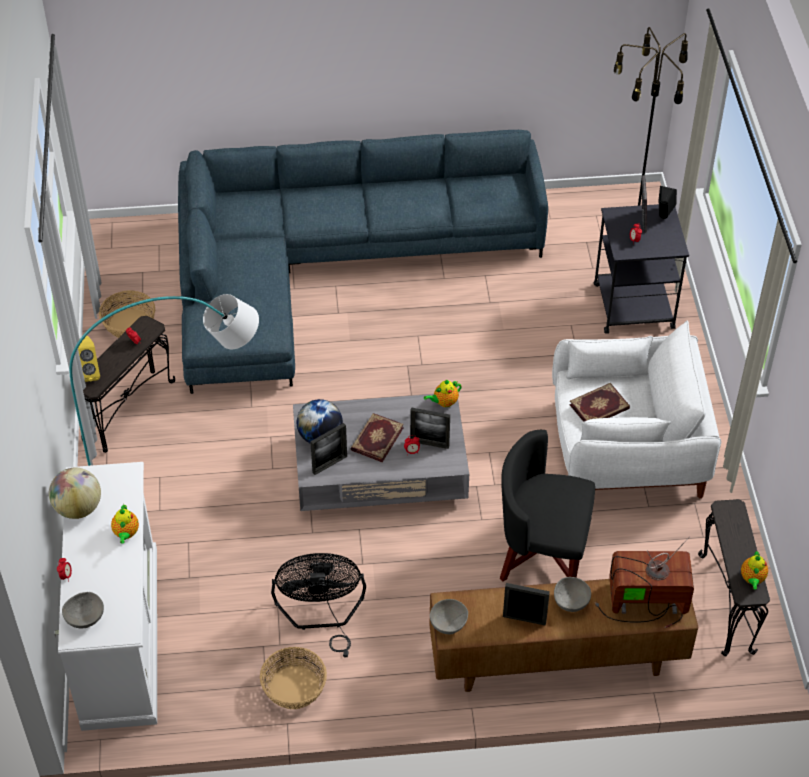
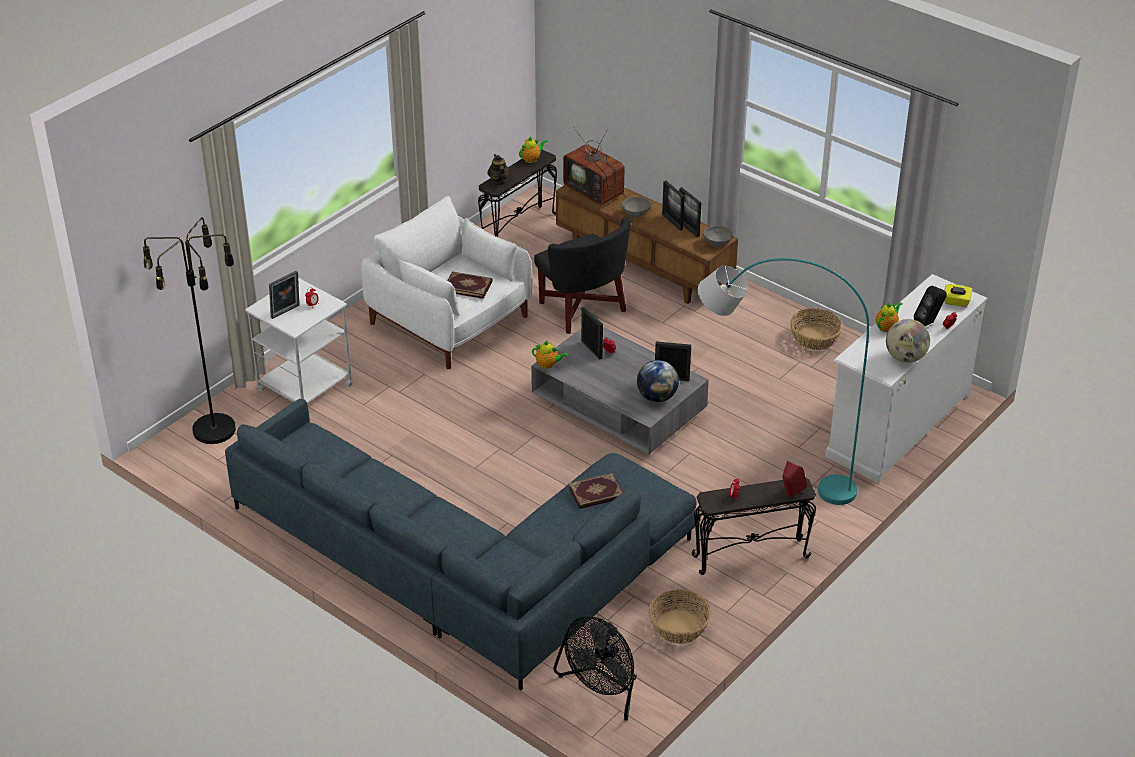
camera: 135 degrees left, 10 degrees down
grey bowl [62,592,104,629] -> yellow tissue box [945,284,972,307]
yellow speaker [78,336,100,382] -> red speaker [782,461,807,497]
black fan [271,553,366,657] -> black fan moved to [553,617,637,721]
book [351,413,404,462] -> book moved to [568,473,624,509]
black cart [593,204,689,334] -> white cart [245,278,353,404]
black speaker [659,186,677,219] -> black speaker moved to [914,285,947,326]
none -> teapot [488,154,510,185]
none -> picture frame [679,187,701,237]

